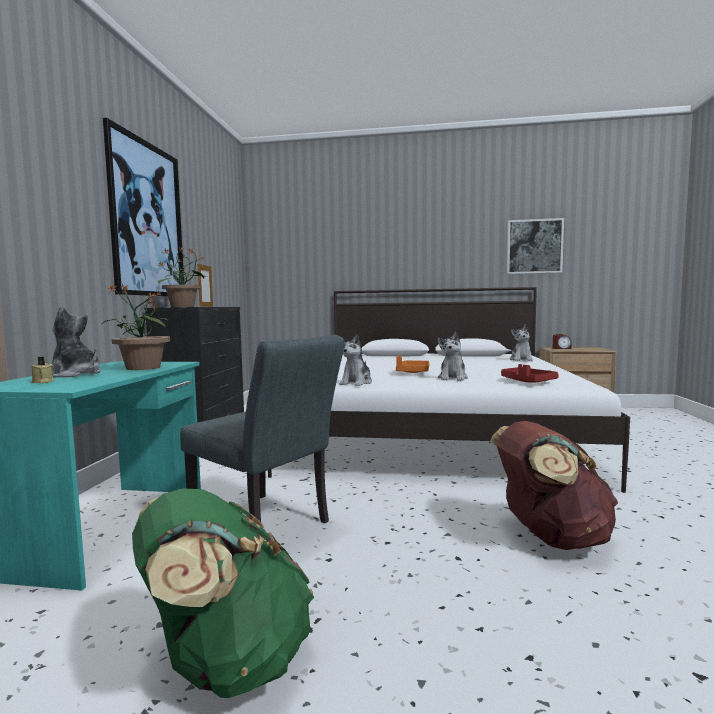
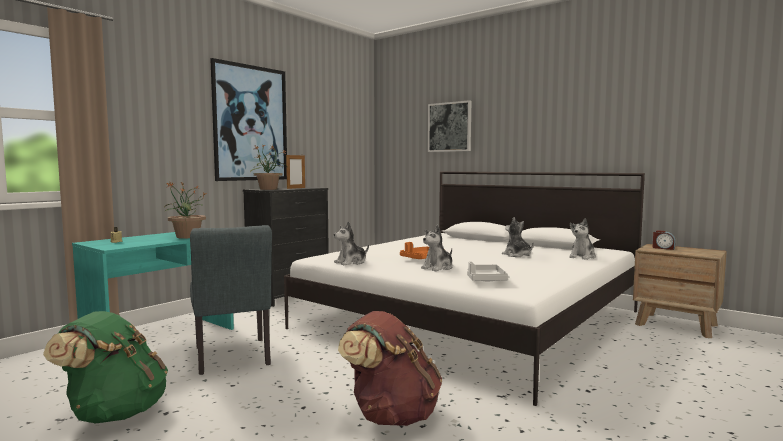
camera: 30 degrees right, 0 degrees up
plush toy [51,306,101,377] -> plush toy moved to [502,217,534,257]
red tray [501,364,559,383] -> grey tray [467,262,508,281]
picture [507,218,564,274] -> picture moved to [428,100,471,152]

